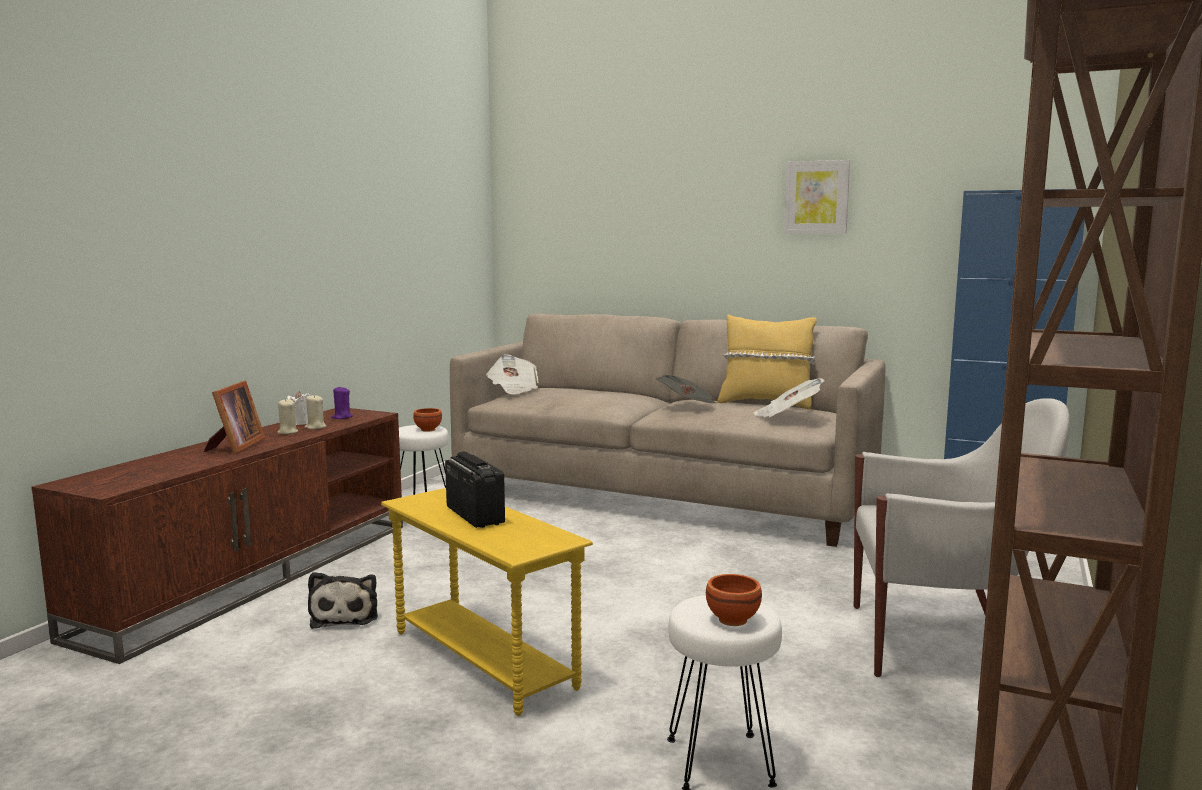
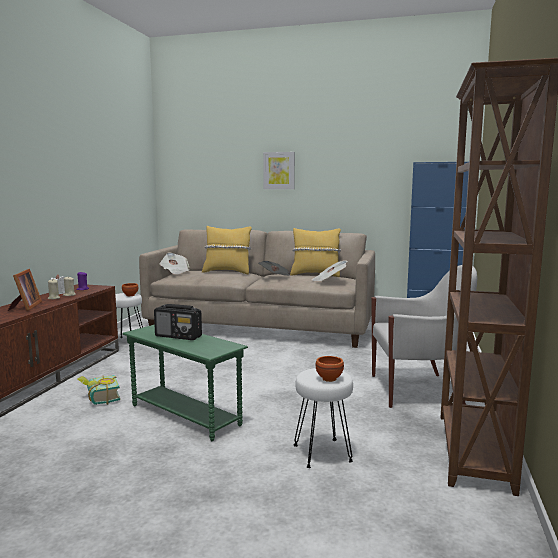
camera: 10 degrees left, 0 degrees up
plush toy [308,572,378,629] -> book [78,375,120,405]
yellow side table [381,488,593,716] -> green side table [123,325,248,441]
radio [445,452,505,528] -> radio turned 150 degrees clockwise [154,304,202,340]
picture [784,160,850,234] -> picture moved to [263,152,295,189]
none -> yellow pillow [202,226,252,274]

